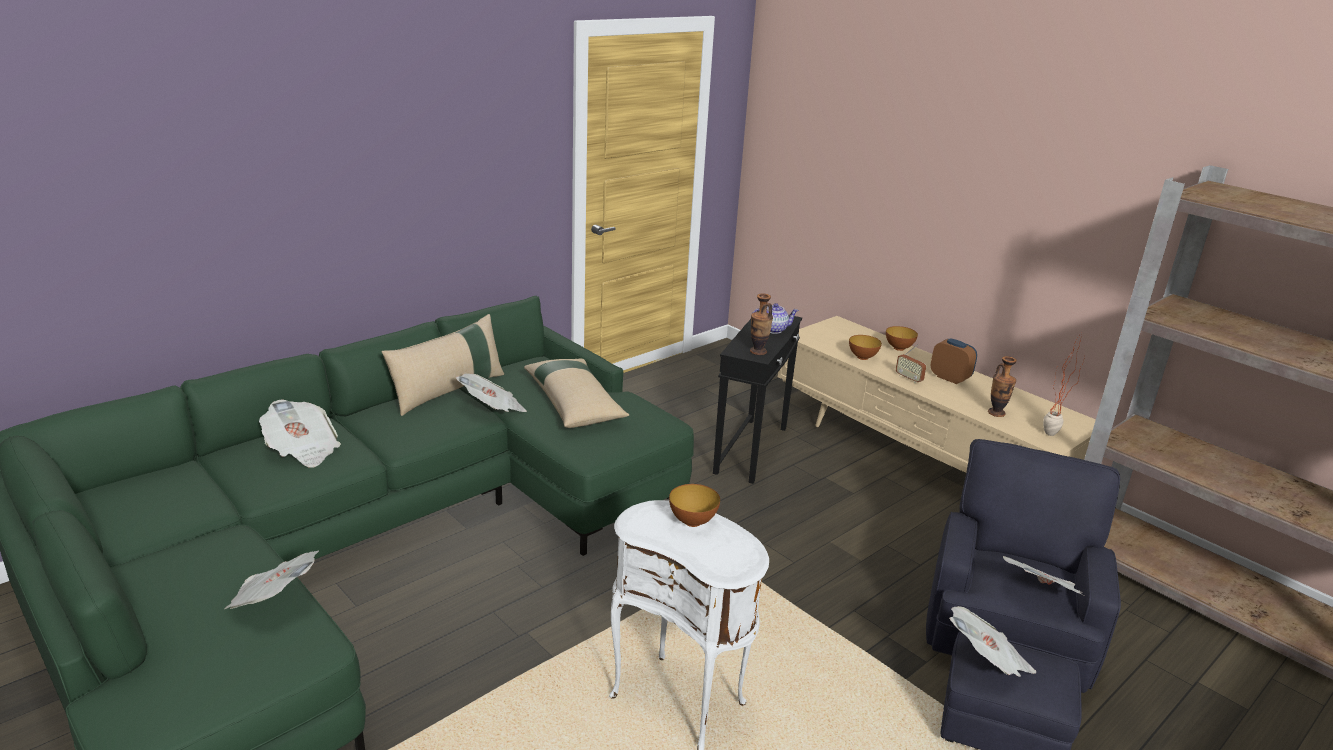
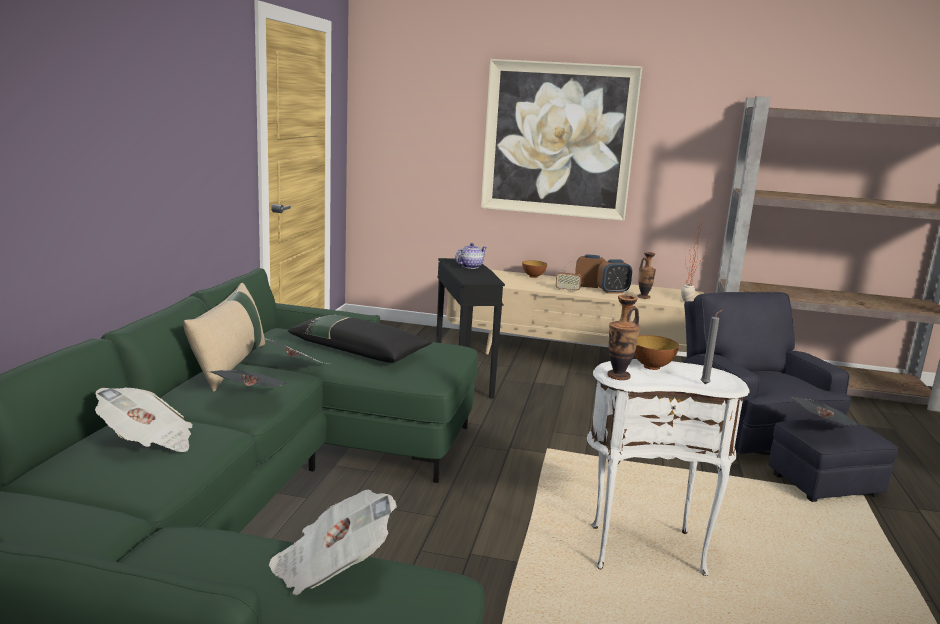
camera: 35 degrees left, 10 degrees down
beige pillow [524,359,629,428] -> black pillow [288,315,433,363]
vase [750,293,773,355] -> vase moved to [607,295,640,380]
bowl [849,335,882,360] -> none
newspaper [1003,556,1083,595] -> newspaper moved to [209,370,286,386]
none -> picture [481,59,643,221]
none -> alarm clock [597,259,632,294]
none -> grey candle [701,310,722,384]

